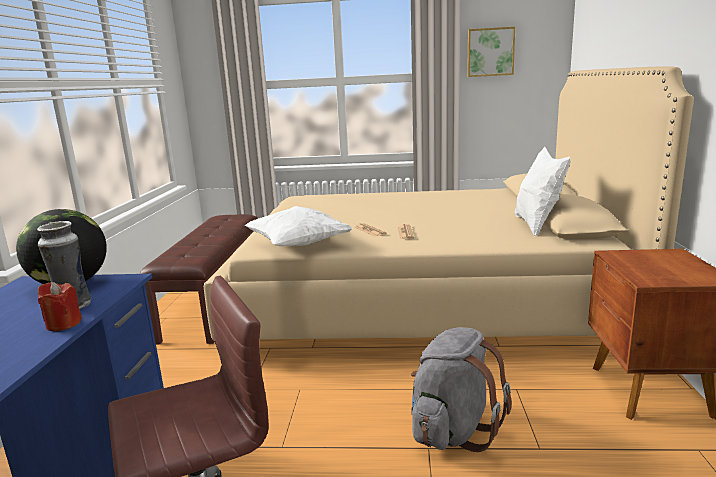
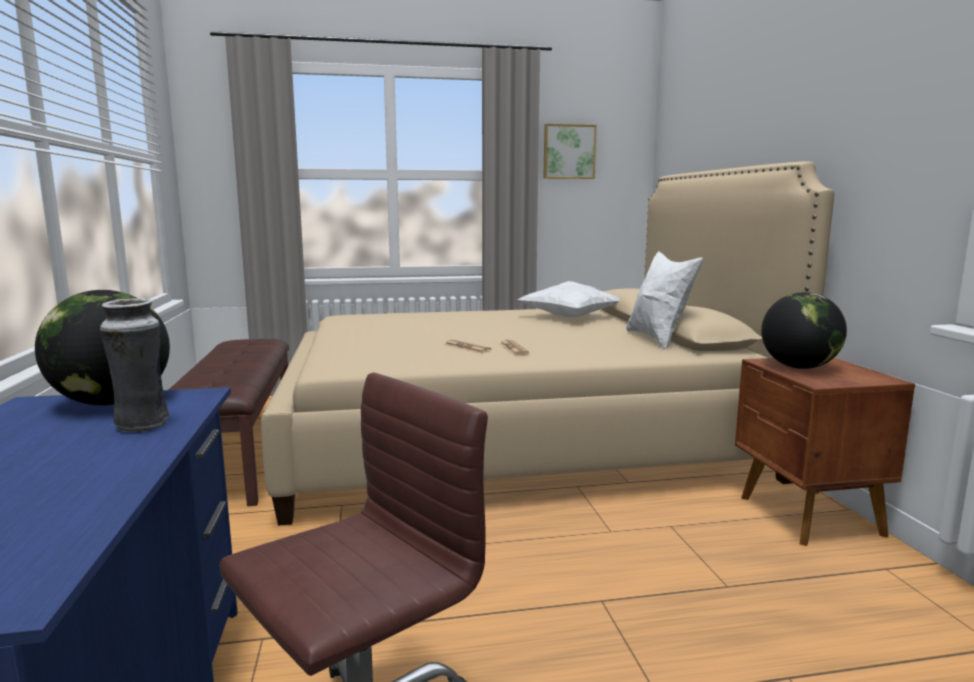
camera: 15 degrees left, 5 degrees down
red candle [38,282,82,331] -> none
white pillow [244,206,353,246] -> white pillow moved to [518,281,621,317]
grey backpack [411,327,512,452] -> none
none -> globe [761,292,847,369]

